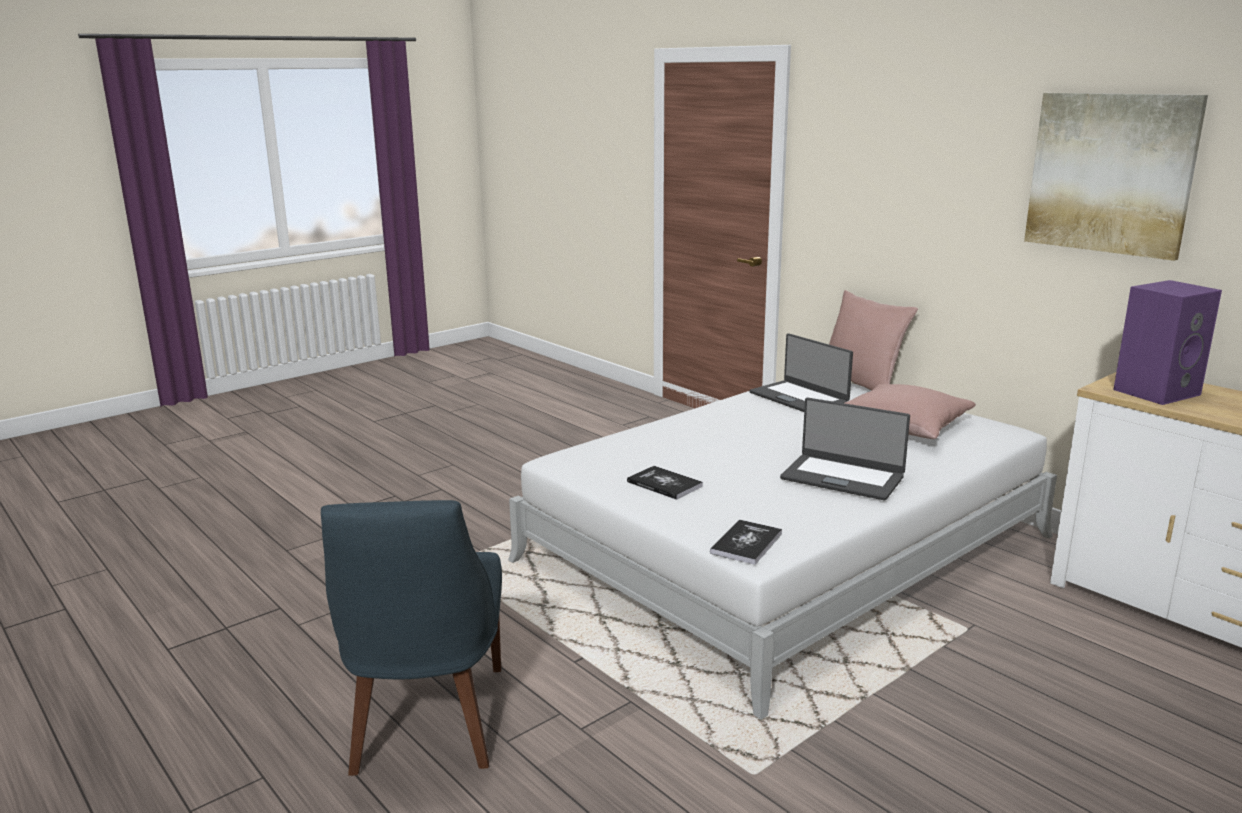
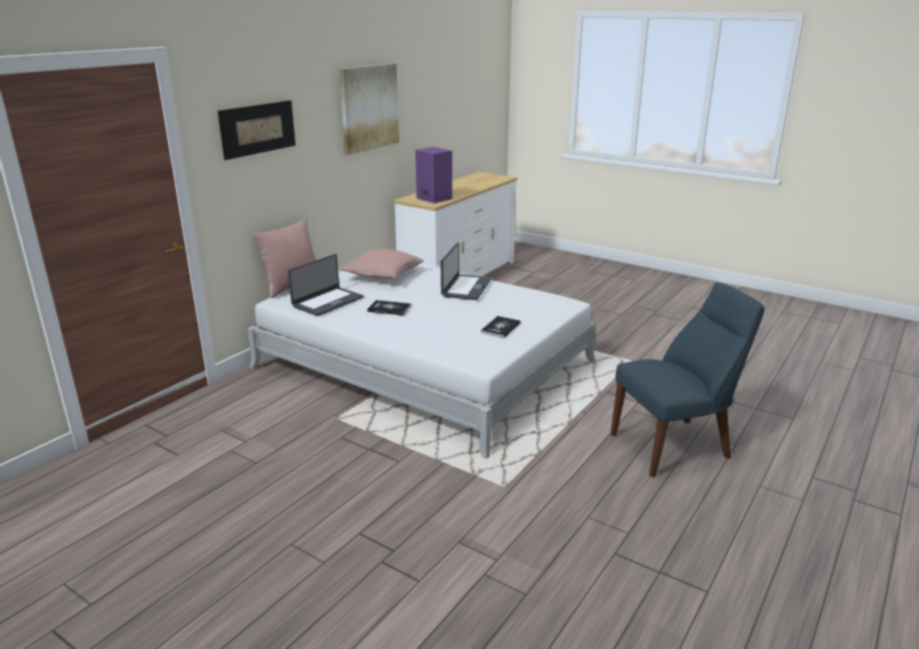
camera: 105 degrees left, 5 degrees up
book [710,519,782,565] -> book moved to [367,300,411,316]
none -> picture [218,100,296,160]

